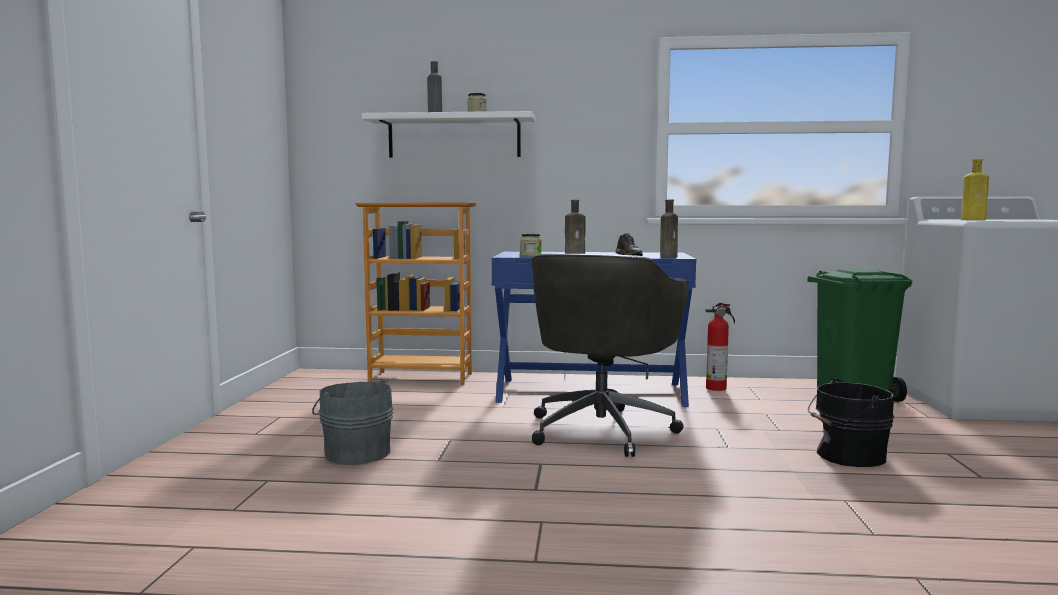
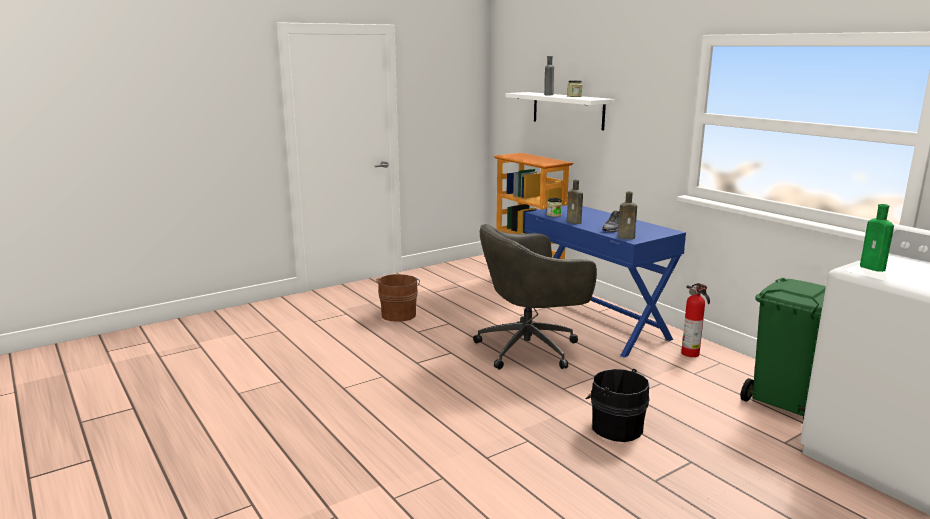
camera: 50 degrees right, 10 degrees up
grey bucket [312,379,393,465] -> brown bucket [376,274,420,322]
yellow bottle [961,159,989,220] -> green bottle [860,204,894,272]

